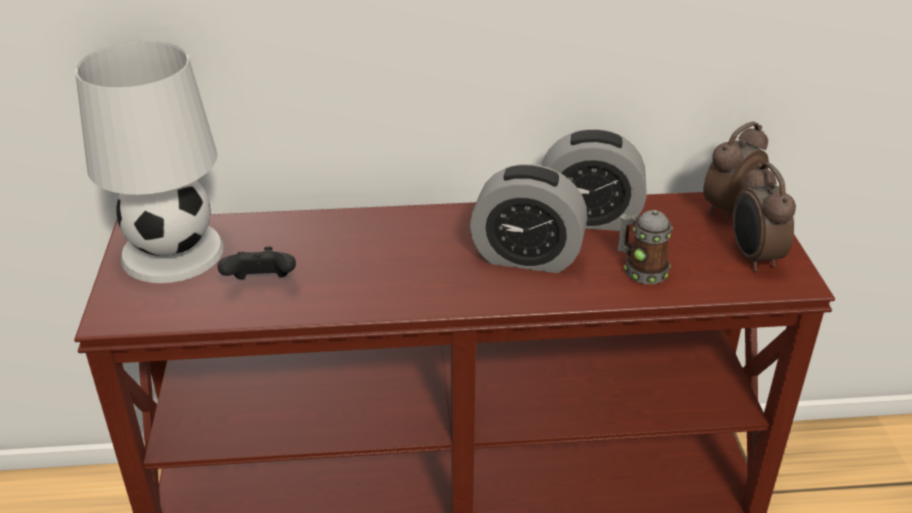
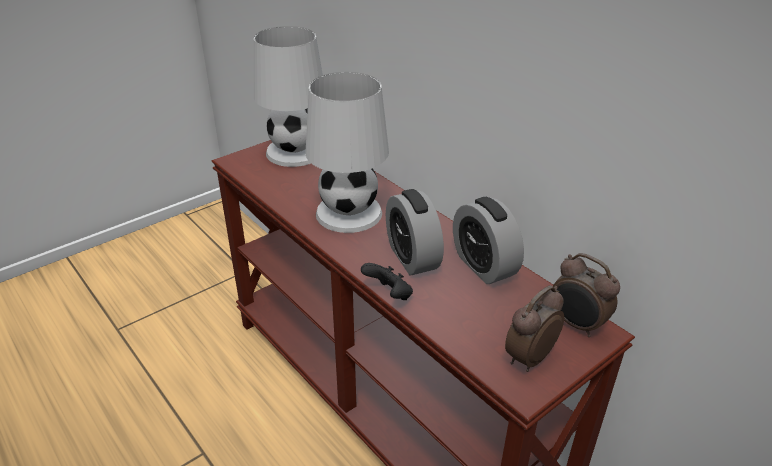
camera: 55 degrees right, 0 degrees up
black game controller [218,247,296,280] -> black game controller moved to [361,263,413,300]
mug [618,210,673,284] -> none
alarm clock [704,122,769,220] -> alarm clock turned 150 degrees counterclockwise [553,253,620,337]
none -> white table lamp [305,72,389,233]

